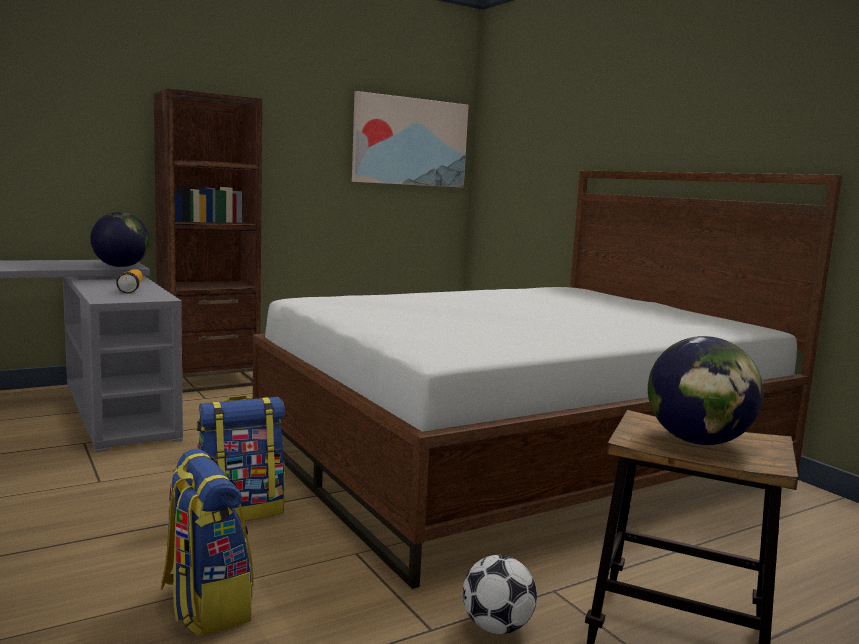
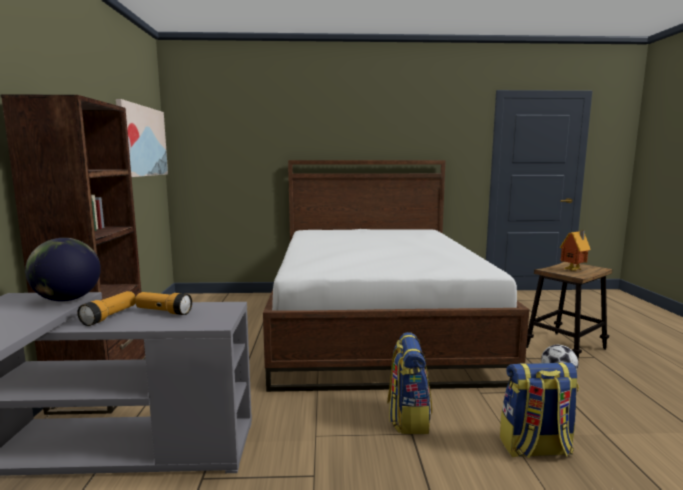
camera: 60 degrees left, 0 degrees up
globe [648,336,764,445] -> toy house [560,230,591,271]
none -> flashlight [77,291,136,326]

